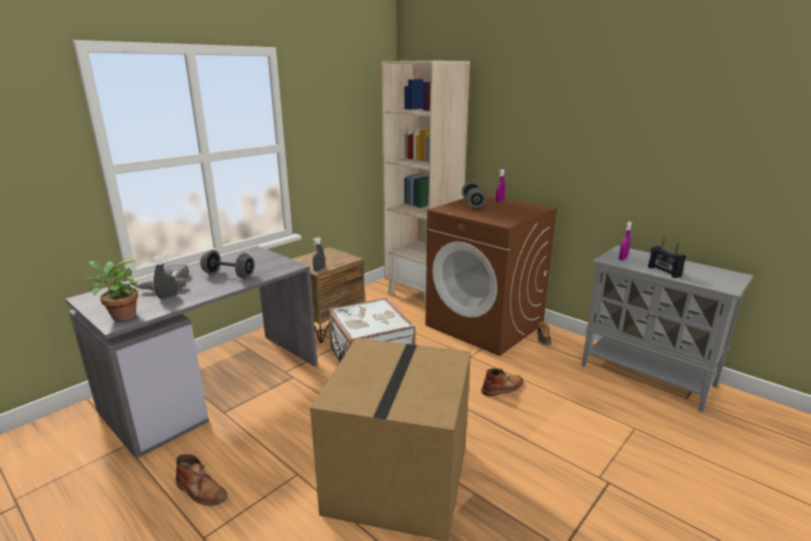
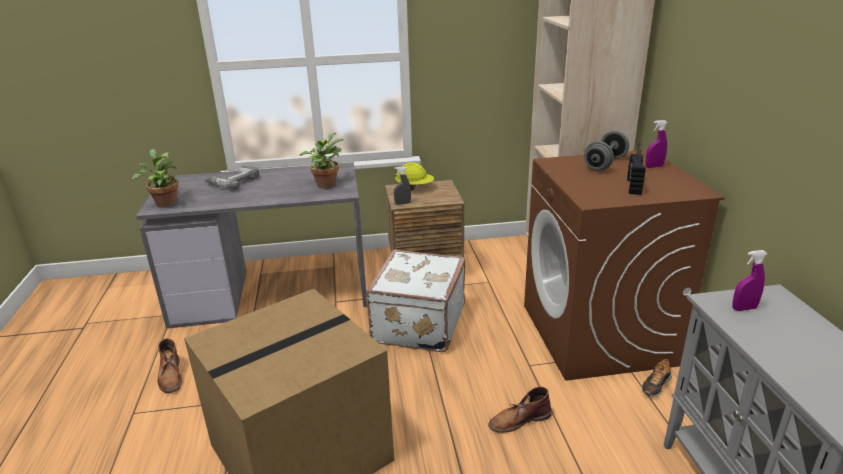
camera: 40 degrees right, 5 degrees up
grey spray bottle [153,254,177,299] -> none
grey dumbbell [200,250,255,278] -> none
brown boot [481,368,524,396] -> brown boot turned 150 degrees clockwise [488,387,552,433]
radio [648,238,686,278] -> radio moved to [627,143,646,195]
none -> potted plant [300,132,344,189]
none -> yellow hard hat [395,162,434,190]

